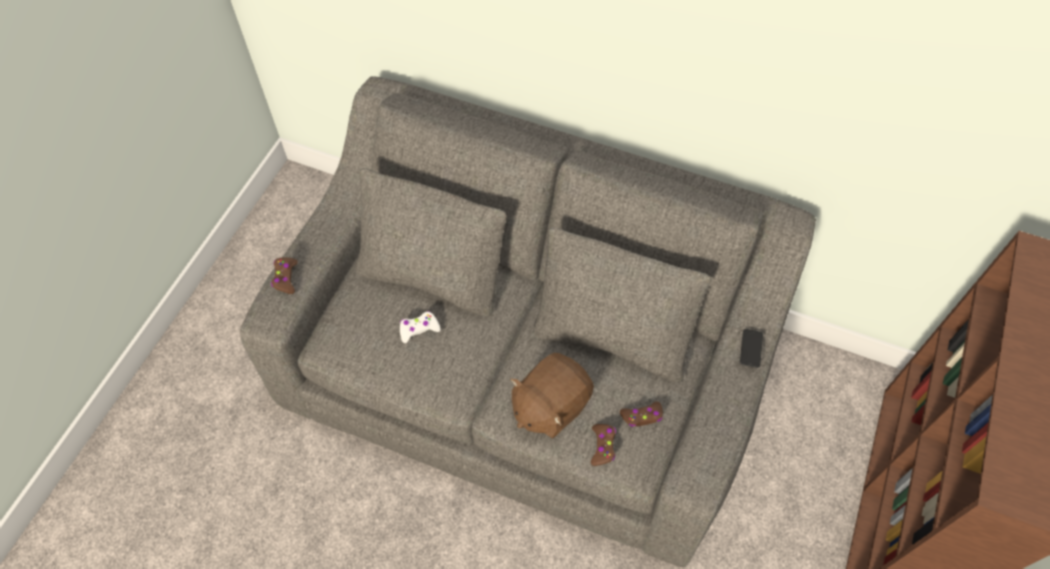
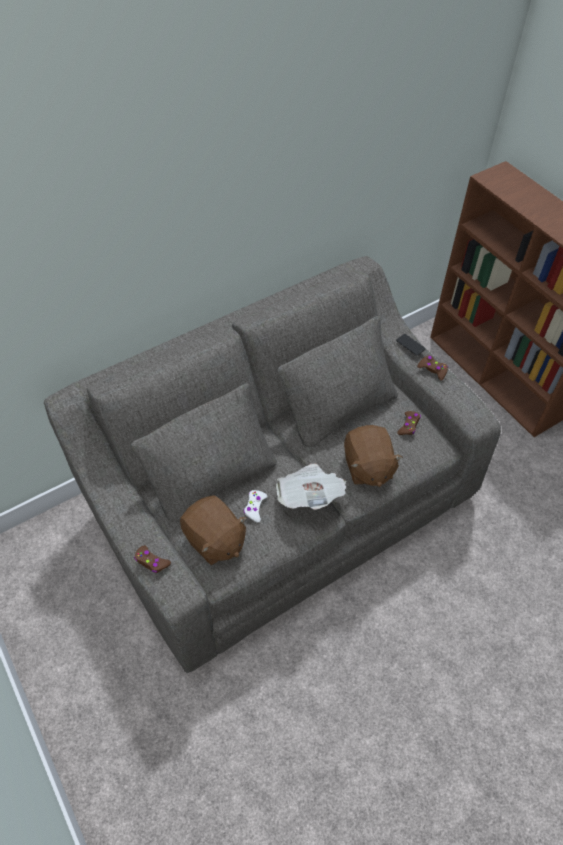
camera: 55 degrees left, 5 degrees down
brown game controller [591,424,616,466] -> brown game controller moved to [417,355,448,381]
none -> brown plush toy [180,495,247,565]
none -> newspaper [276,464,346,510]

